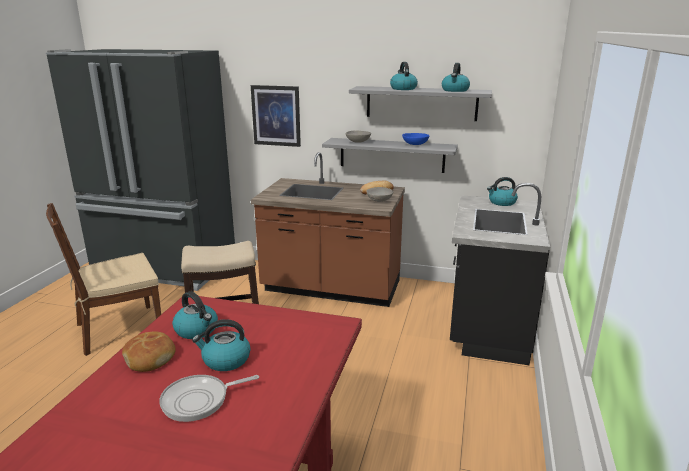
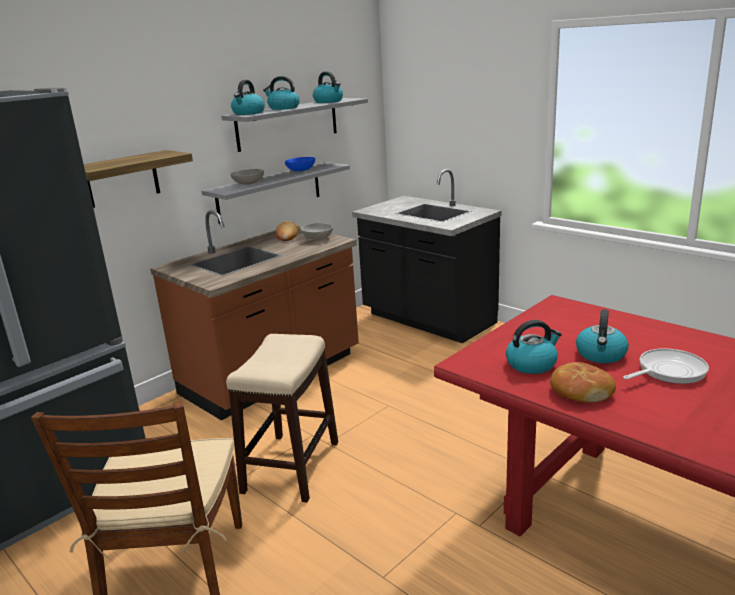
camera: 60 degrees left, 0 degrees up
frying pan [159,375,259,422] -> frying pan turned 120 degrees counterclockwise [623,348,709,384]
picture [251,85,301,147] -> shelf [84,150,193,208]
kettle [487,177,518,206] -> kettle moved to [231,80,265,115]

